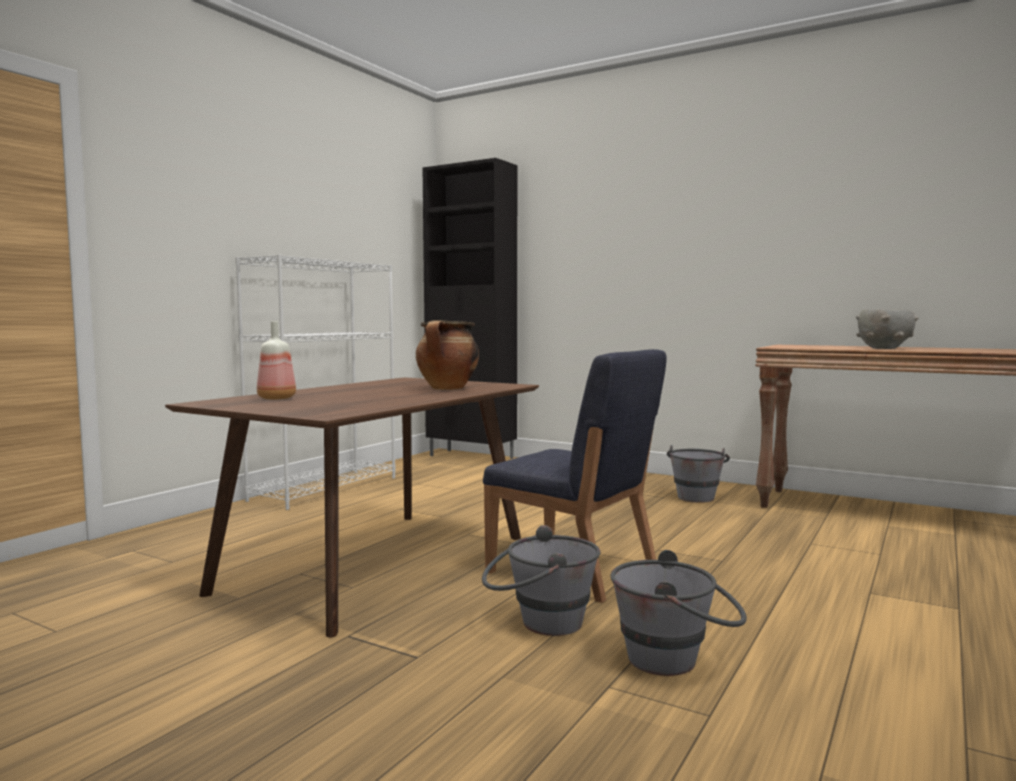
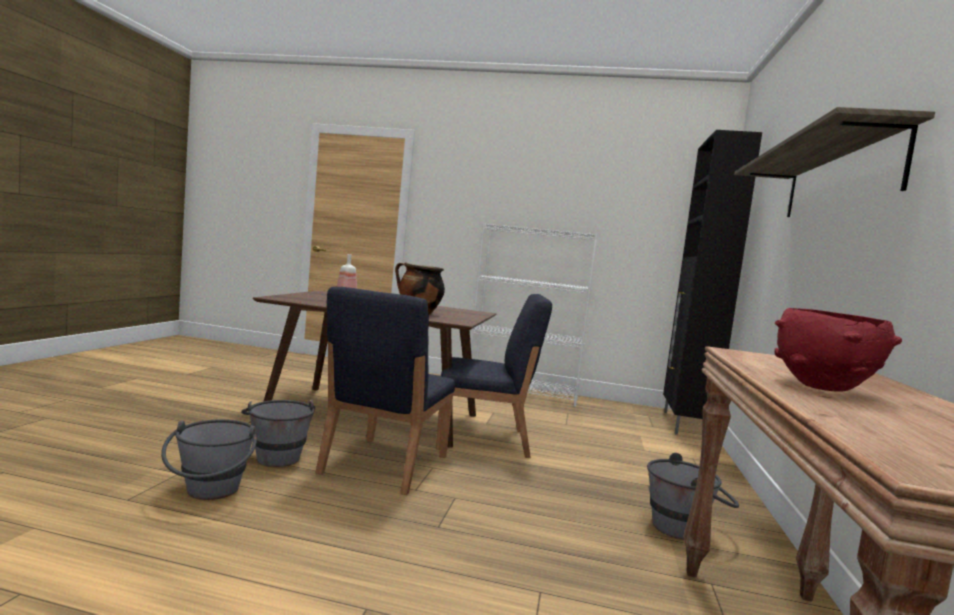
camera: 70 degrees right, 0 degrees up
grey bowl [856,309,918,349] -> red bowl [774,308,902,392]
none -> blue chair [436,294,552,458]
none -> shelf [734,107,935,217]

